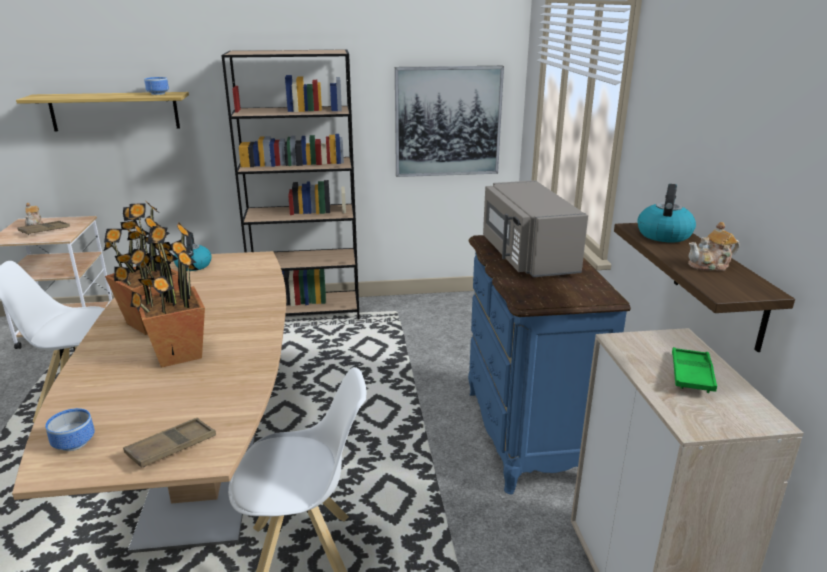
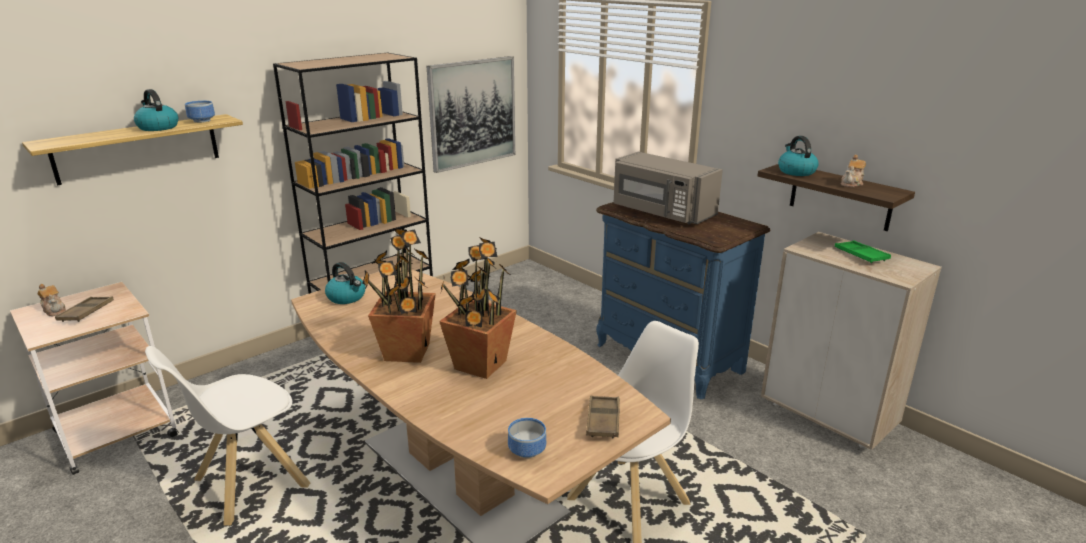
camera: 35 degrees left, 0 degrees up
none -> kettle [134,89,178,131]

